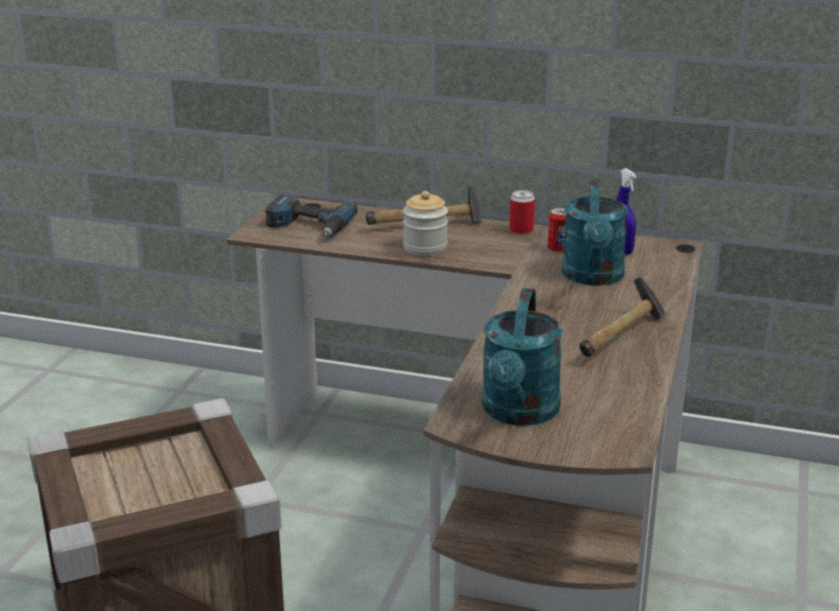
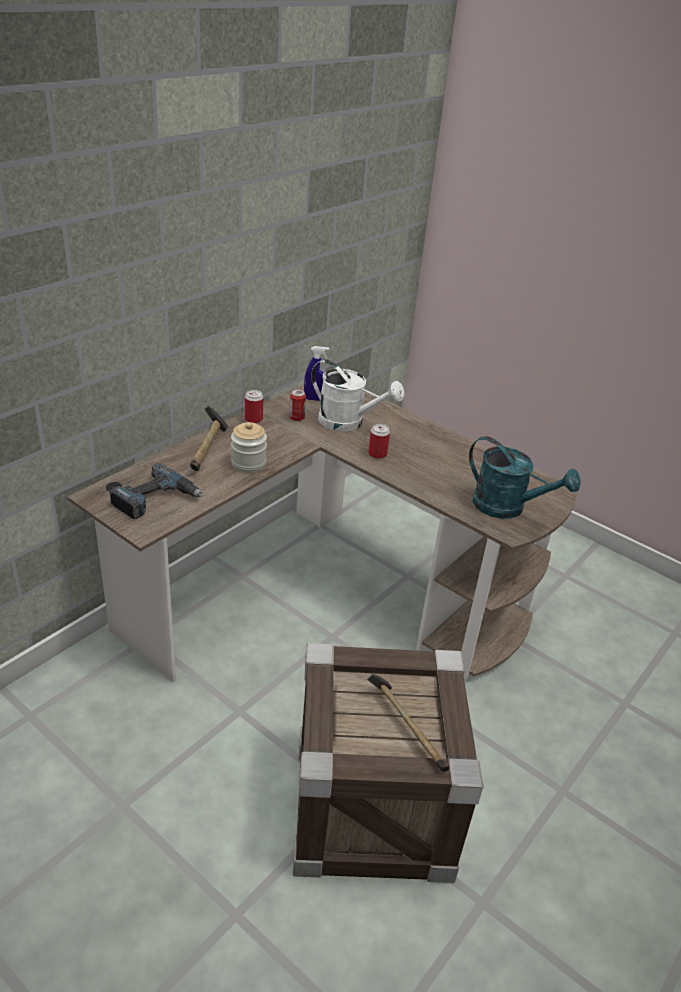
camera: 70 degrees left, 10 degrees up
turquoise watering can [562,178,628,286] -> white watering can [311,359,405,431]
hammer [579,276,666,357] -> hammer moved to [366,673,449,772]
none -> can [368,424,390,459]

